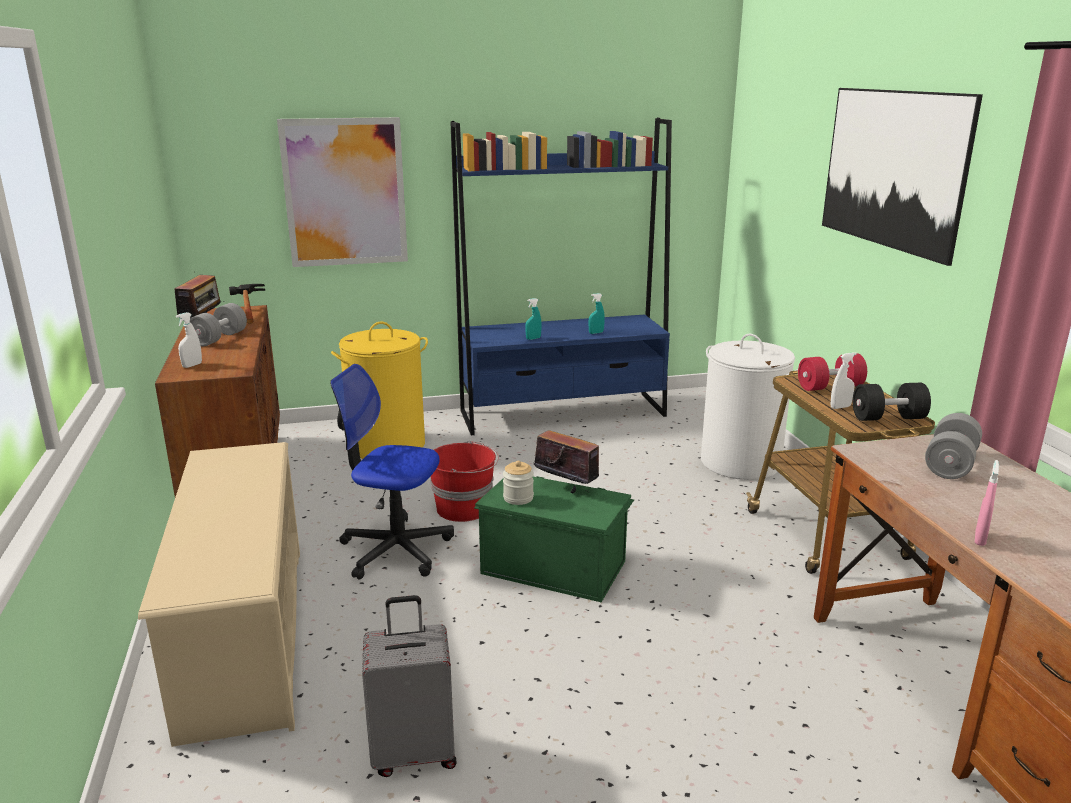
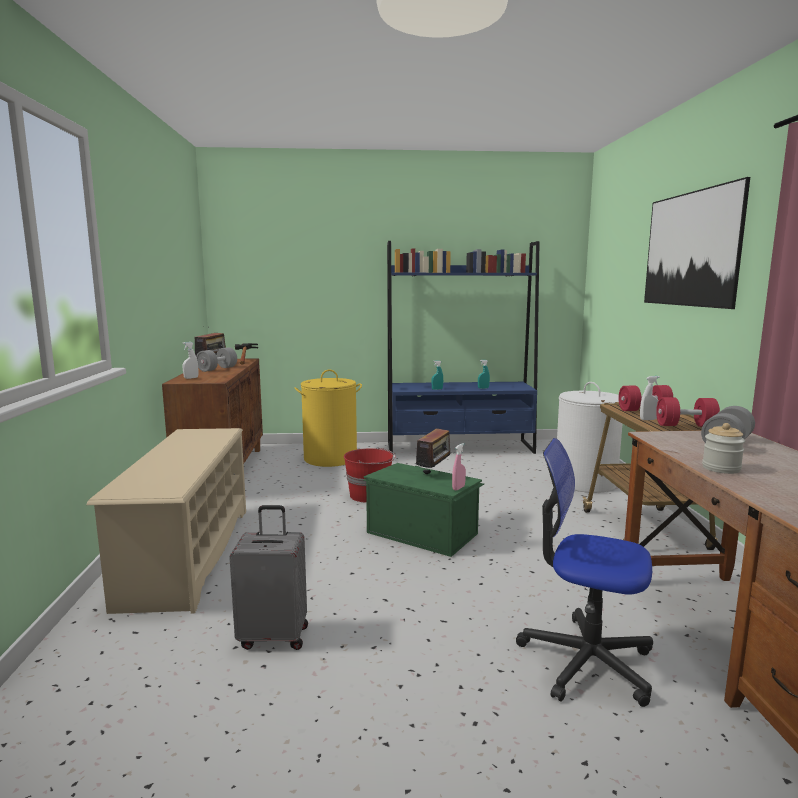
camera: 10 degrees right, 10 degrees down
picture [277,117,408,267] -> none
office chair [330,364,454,580] -> office chair moved to [516,438,653,707]
jar [503,461,534,505] -> jar moved to [702,423,745,474]
radio [534,426,599,494] -> radio turned 75 degrees clockwise [416,428,451,474]
black dumbbell [853,383,931,421] -> red dumbbell [656,397,720,427]
pink spray bottle [975,460,999,546] -> pink spray bottle moved to [452,443,466,490]

